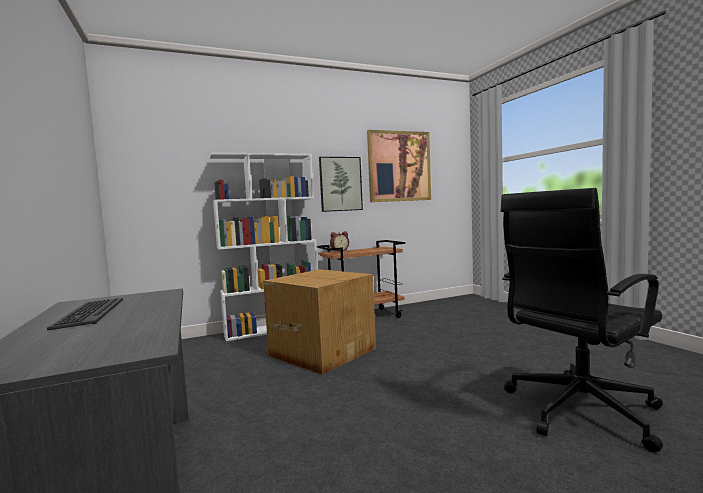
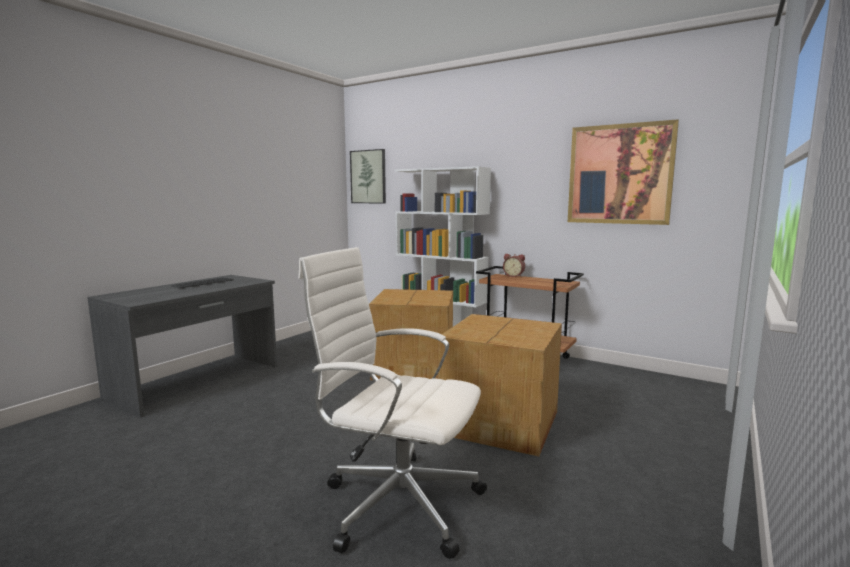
camera: 55 degrees right, 5 degrees up
picture [319,157,363,212] -> picture moved to [350,149,386,203]
black office chair [501,188,663,452] -> white office chair [298,247,487,559]
none -> cardboard box [438,314,562,457]

